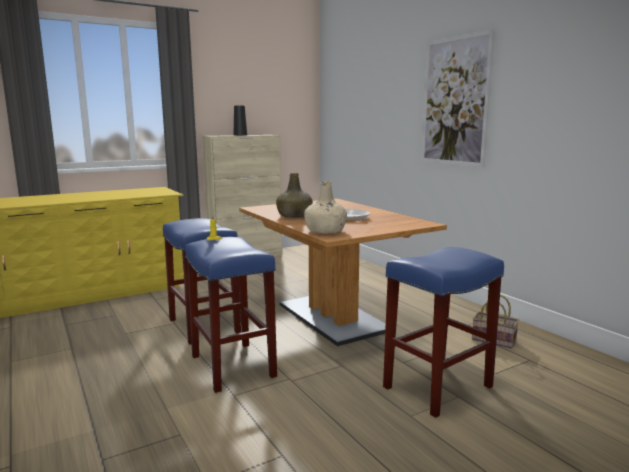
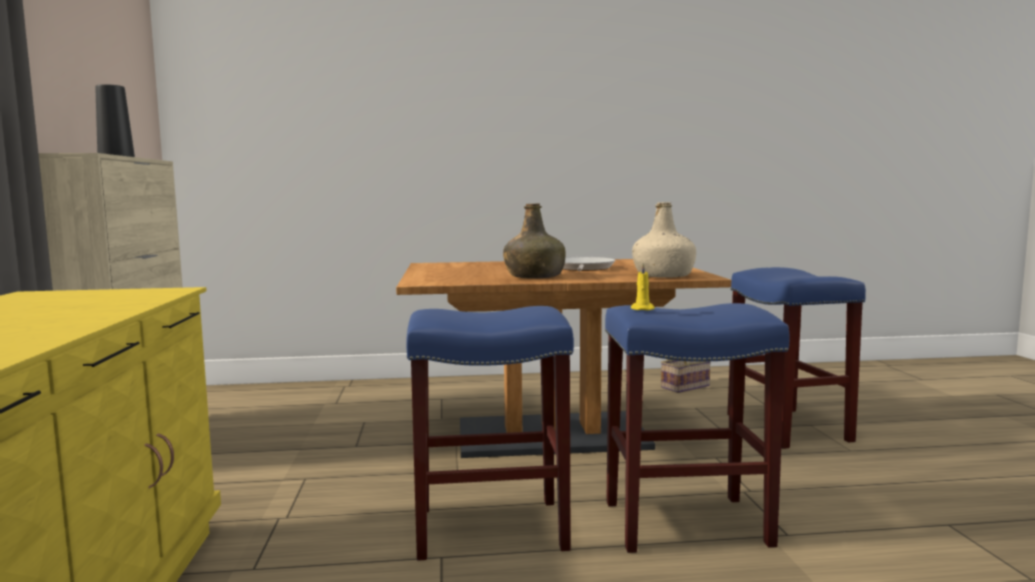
camera: 65 degrees left, 5 degrees down
picture [422,29,495,167] -> none

